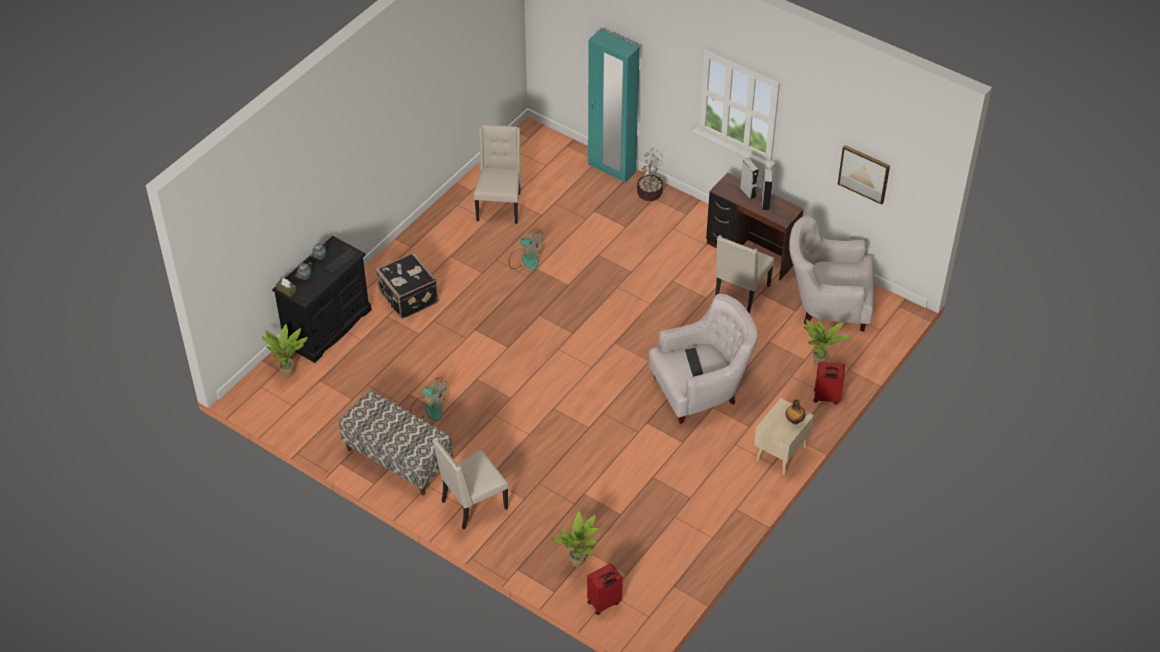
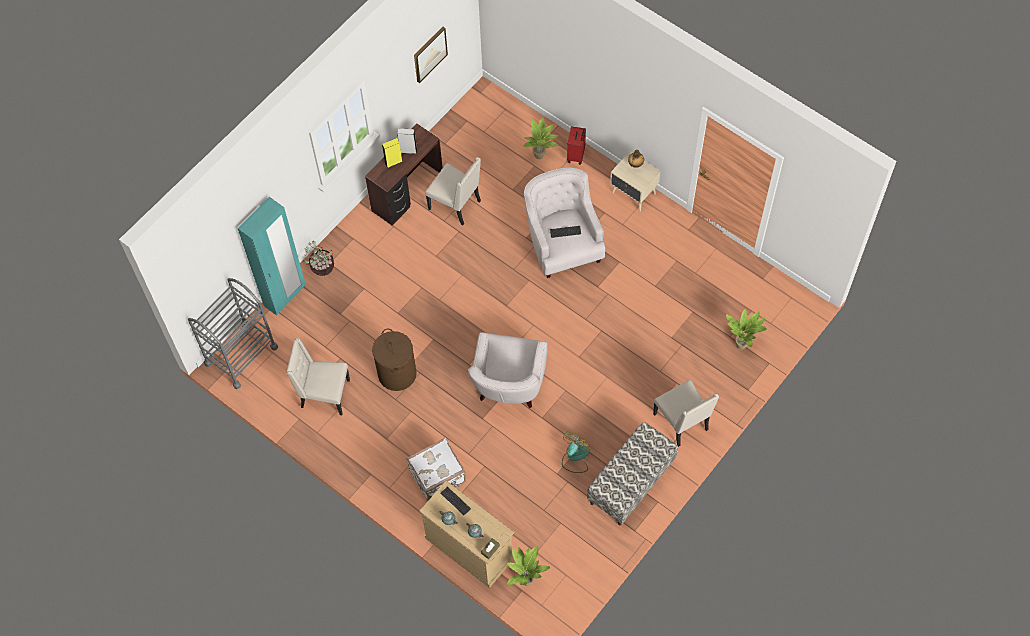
camera: 85 degrees left, 15 degrees up
black dresser [272,236,372,363] -> beige dresser [419,481,515,588]
black suitcase [376,252,438,319] -> white suitcase [406,438,466,501]
fan [509,229,545,270] -> brown laundry basket [372,329,417,391]
red suitcase [587,563,623,615] -> none
grey speaker [740,158,759,200] -> yellow speaker [382,138,402,168]
white armchair [789,215,874,331] -> white armchair moved to [468,332,547,408]
none -> grey cart [188,278,278,389]

